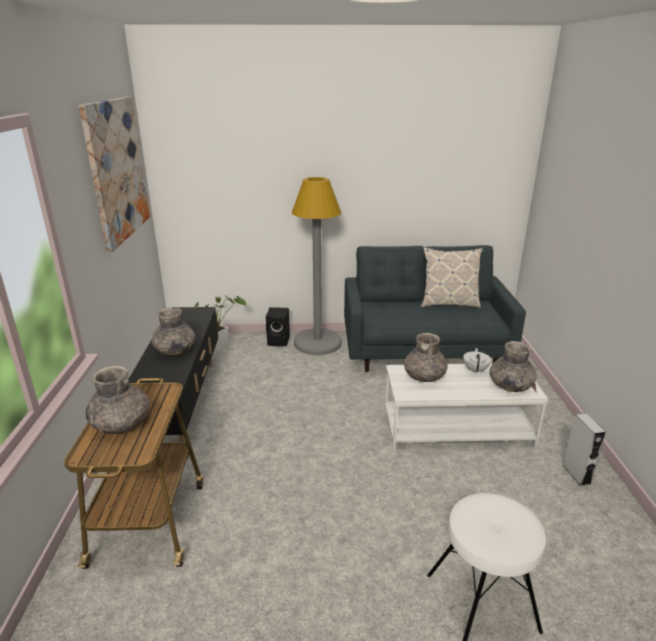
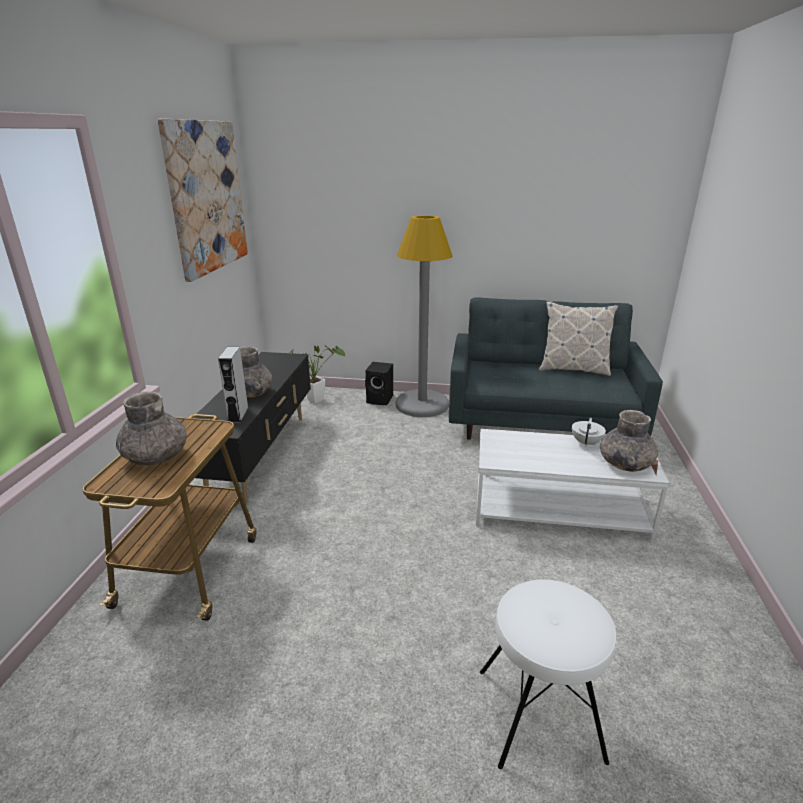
camera: 10 degrees right, 0 degrees up
grey vase [404,333,448,382] -> none
grey speaker [562,413,606,486] -> grey speaker moved to [218,347,248,423]

